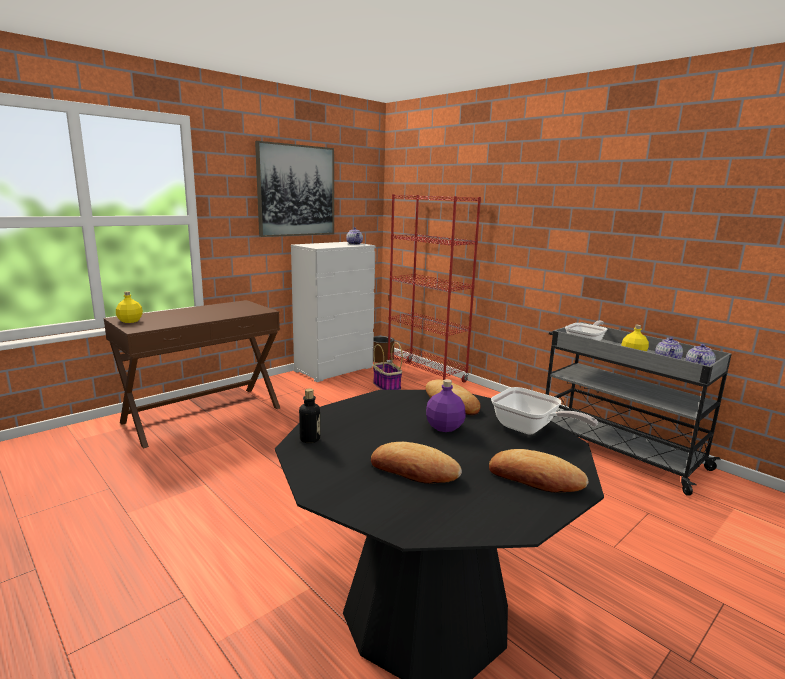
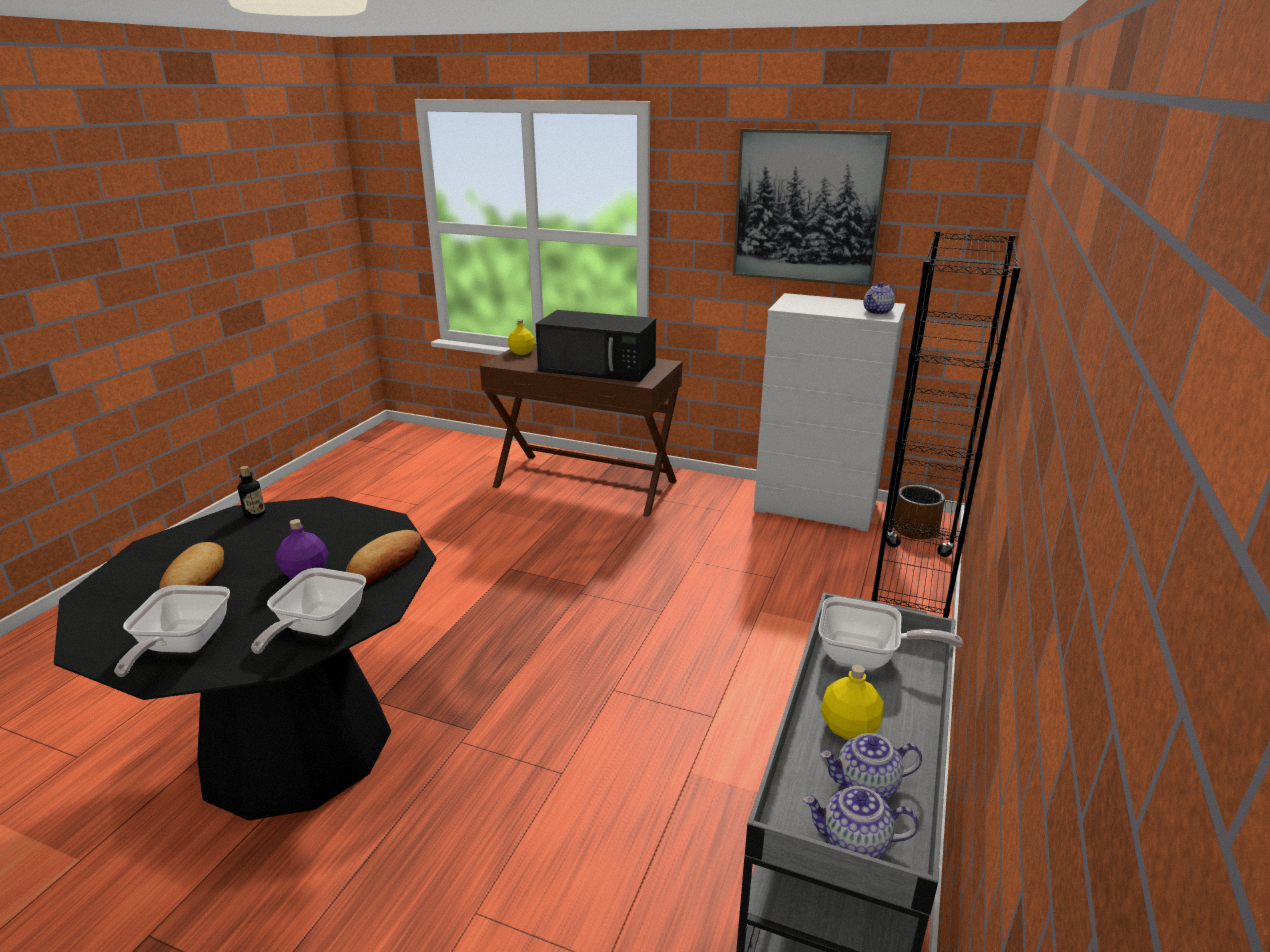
camera: 65 degrees right, 10 degrees up
basket [373,342,403,390] -> none
red bookcase [387,194,481,383] -> black bookcase [871,231,1021,618]
bread [489,449,588,493] -> frying pan [114,585,230,677]
none -> black microwave [535,310,656,382]

